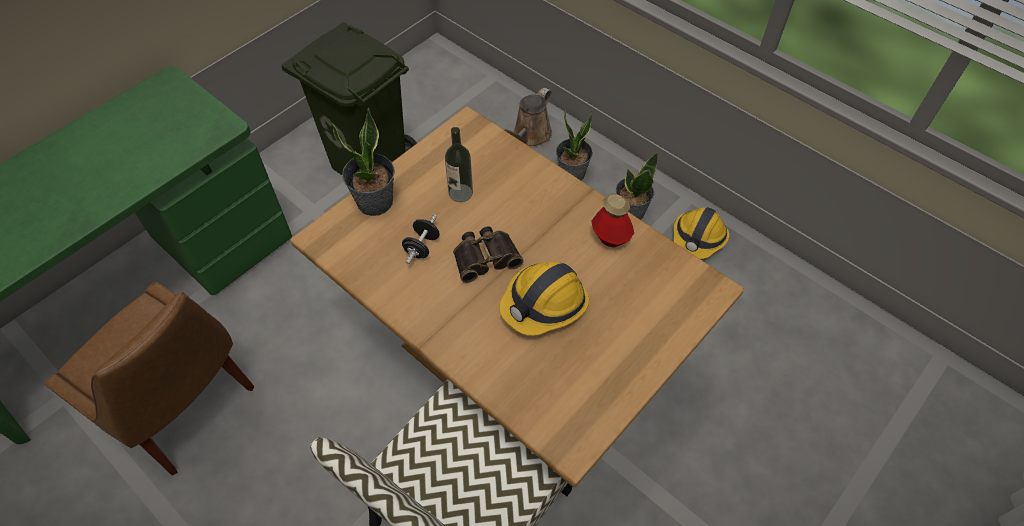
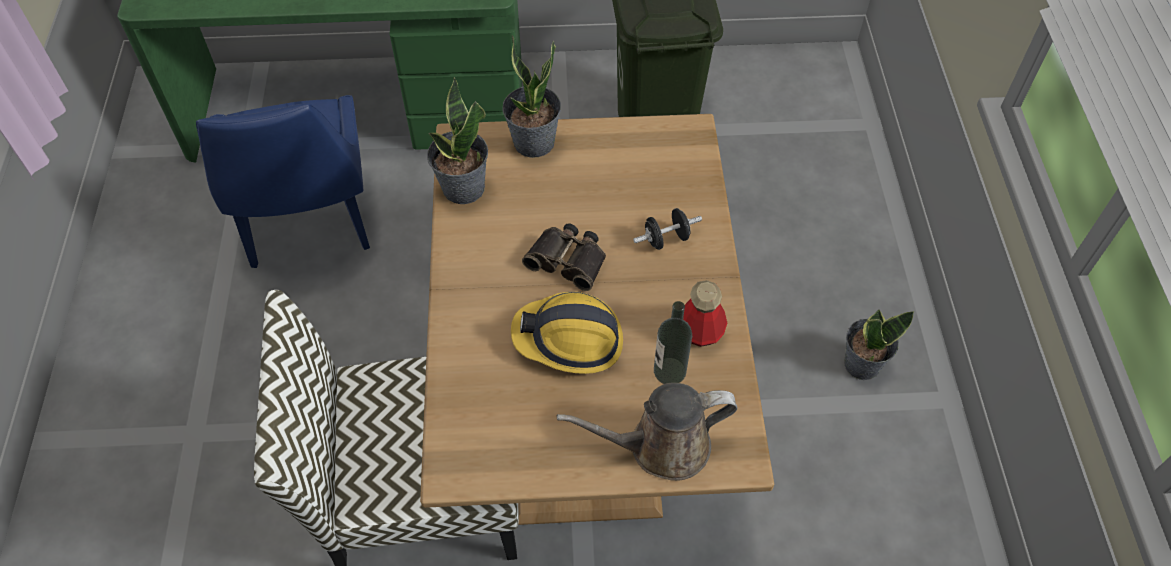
camera: 45 degrees right, 0 degrees up
brown chair [44,282,254,476] -> blue chair [196,95,370,268]
black dumbbell [402,215,440,264] -> black dumbbell moved to [633,208,702,250]
bottle [445,127,473,202] -> bottle moved to [654,301,692,384]
brown watering can [503,88,552,147] -> brown watering can moved to [556,383,737,481]
potted plant [556,109,593,180] -> potted plant moved to [427,77,488,204]
hard hat [674,207,730,259] -> none

